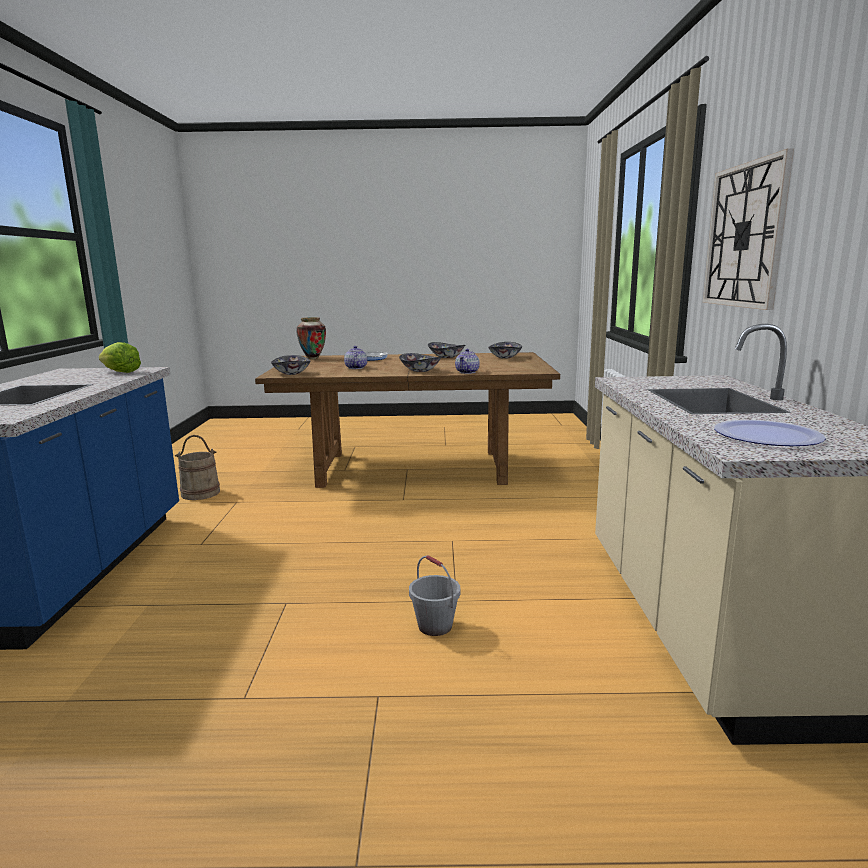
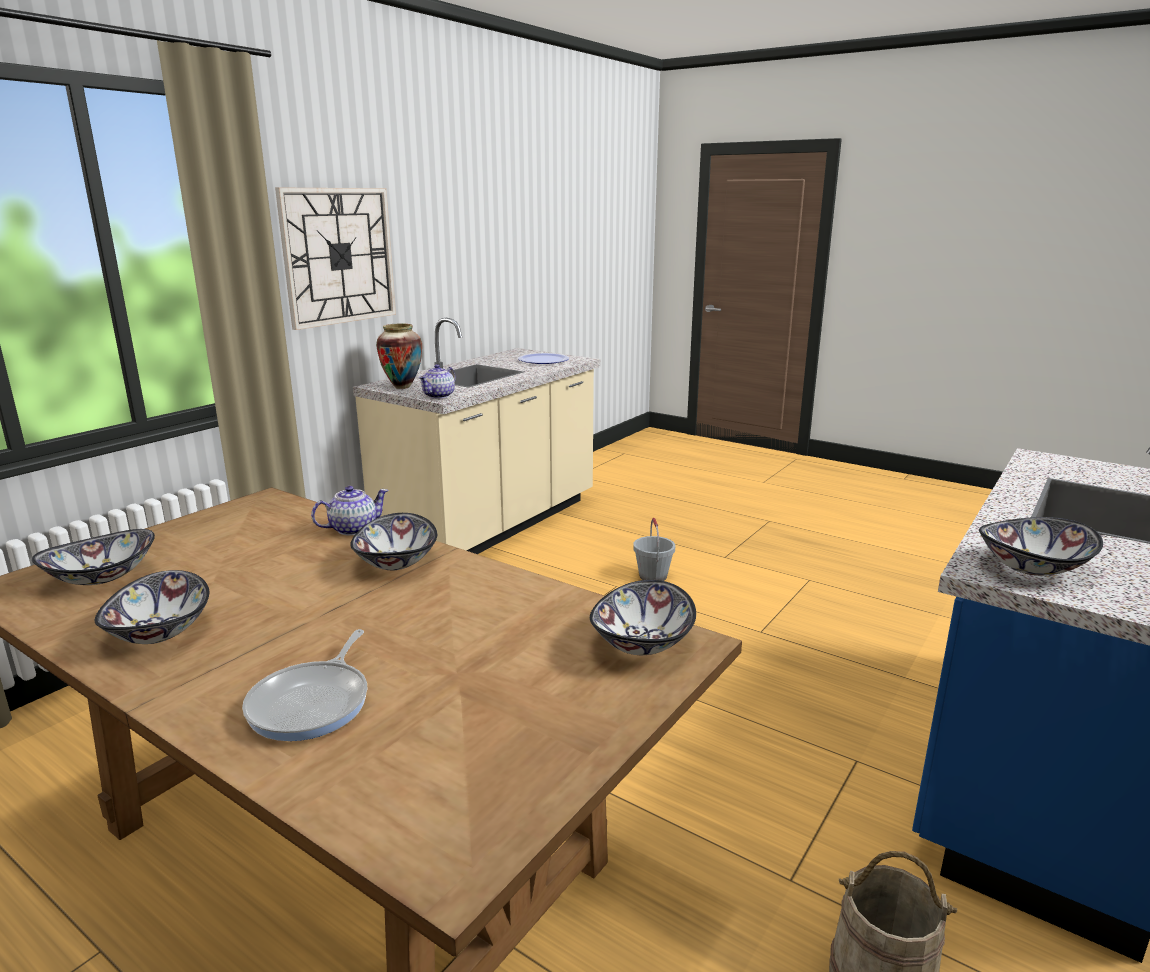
camera: 145 degrees left, 5 degrees up
lettuce [99,342,141,373] -> bowl [979,517,1103,576]
vase [296,317,326,359] -> vase moved to [376,324,422,389]
teapot [344,346,367,369] -> teapot moved to [419,364,456,399]

